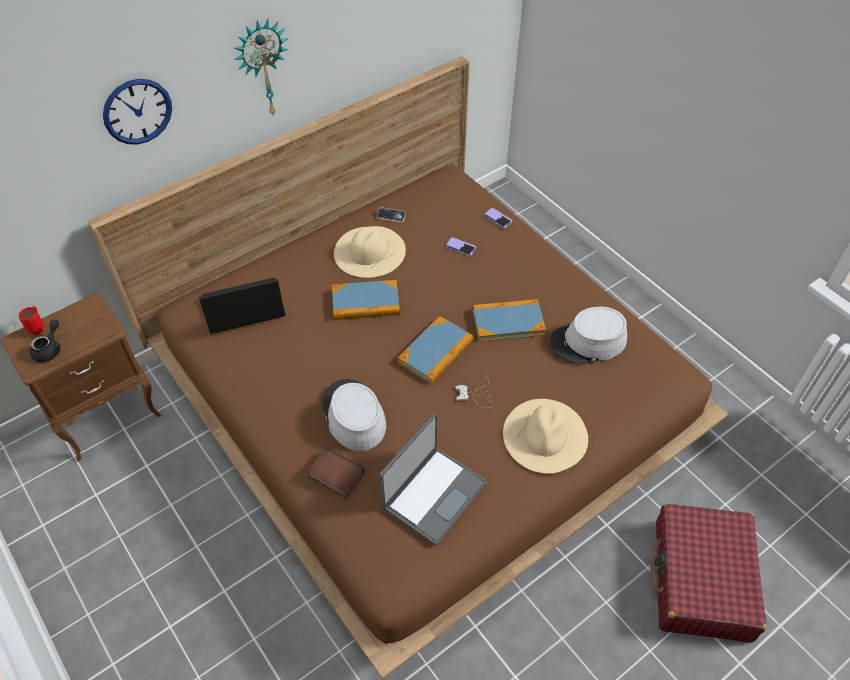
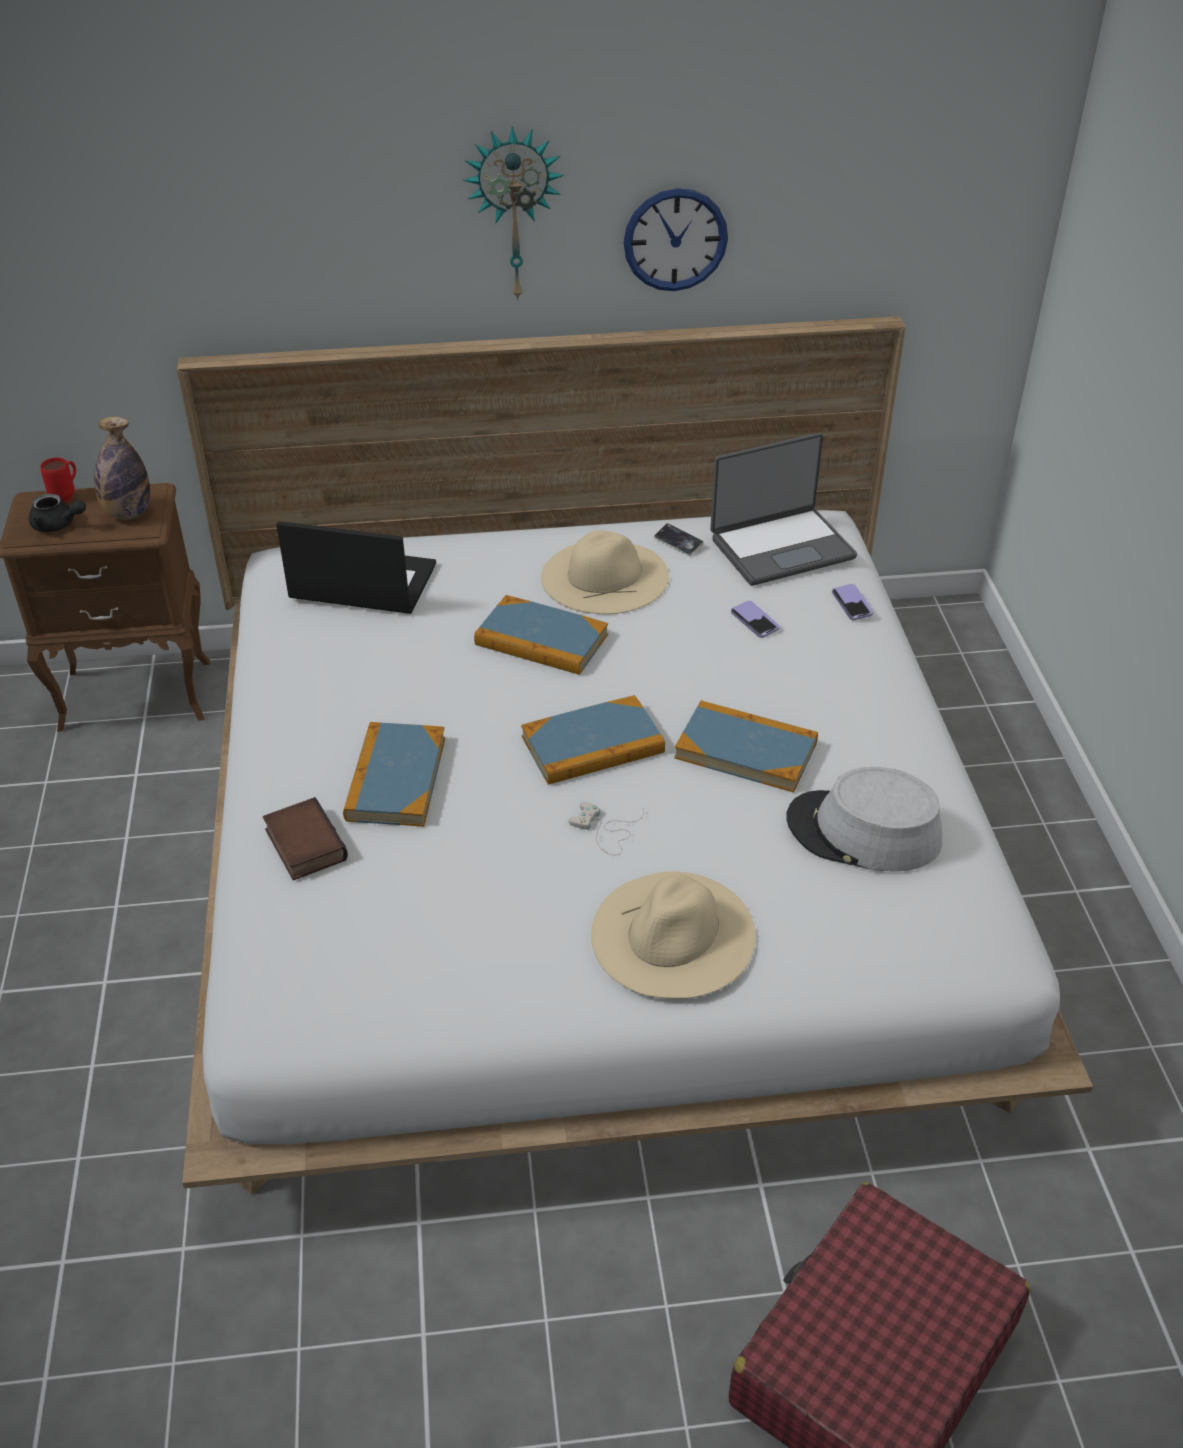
camera: 30 degrees right, 10 degrees down
black teapot [30,320,61,362] -> black teapot turned 60 degrees clockwise [29,494,86,532]
brown bed [87,56,728,679] -> white bed [177,316,1093,1194]
wall clock [103,79,172,144] -> wall clock moved to [623,188,728,291]
grey hat [322,379,386,451] -> book [343,722,445,827]
laptop [379,413,487,545] -> laptop moved to [710,433,857,586]
none -> bottle [94,417,150,520]

